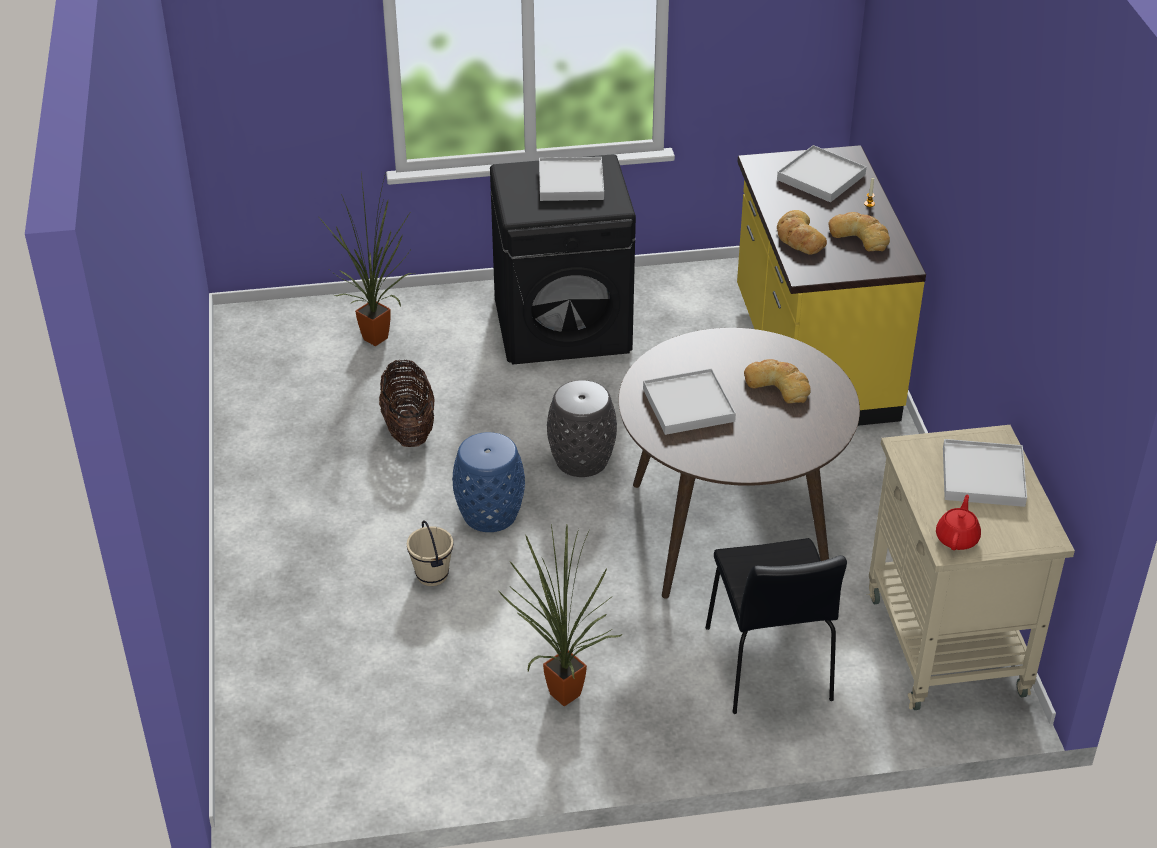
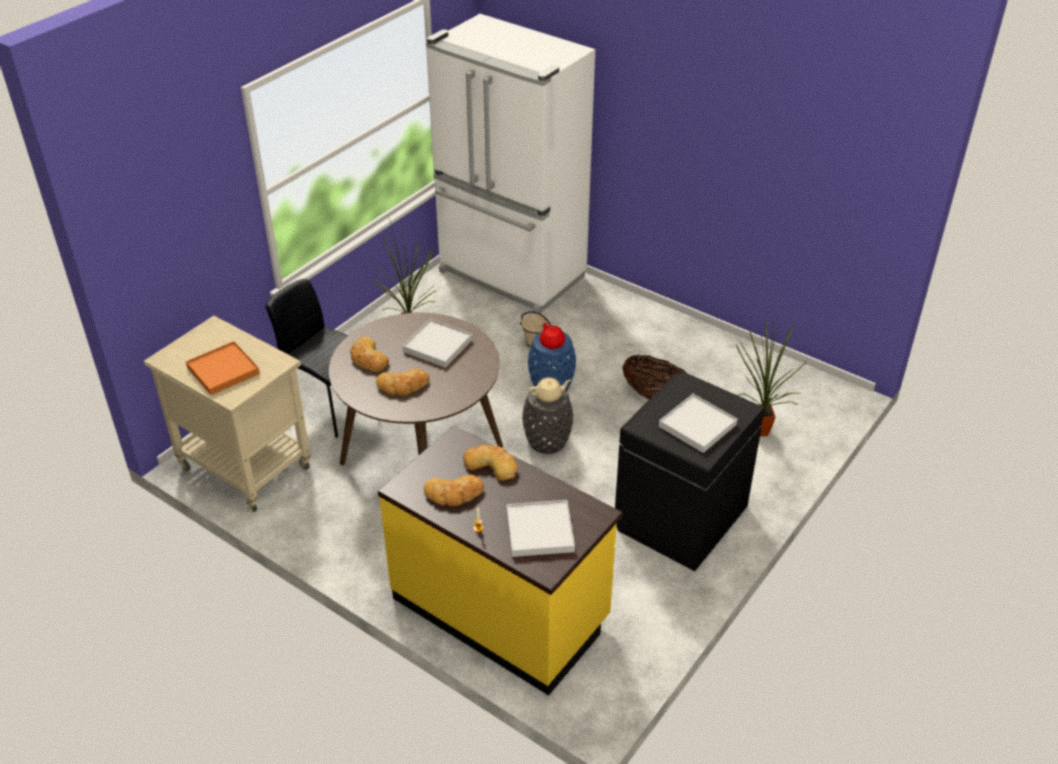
camera: 135 degrees right, 0 degrees up
red teapot [936,494,981,550] -> red teapot moved to [540,323,565,349]
white tray [943,439,1027,507] -> orange tray [186,341,260,395]
none -> bread [350,337,389,372]
none -> white fridge [426,14,595,314]
none -> beige teapot [529,377,571,402]

